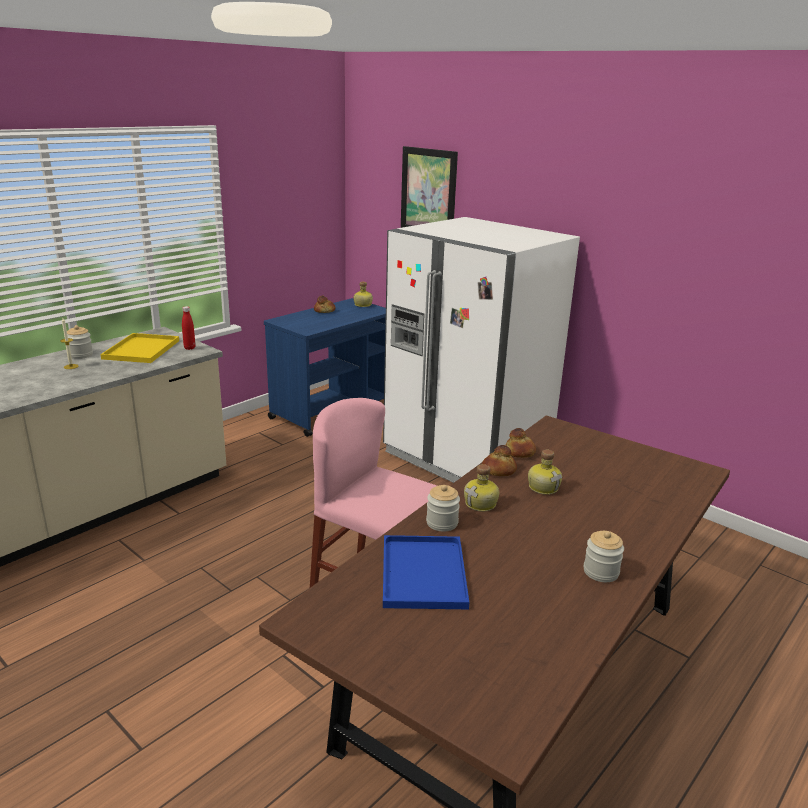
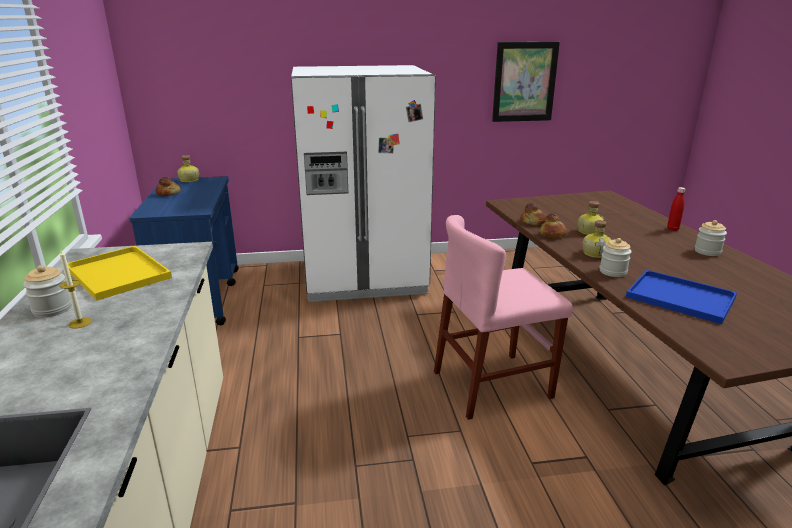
camera: 50 degrees left, 0 degrees up
red bottle [182,306,196,350] -> red bottle moved to [667,187,685,231]
picture [401,146,458,228] -> picture moved to [492,42,560,122]

